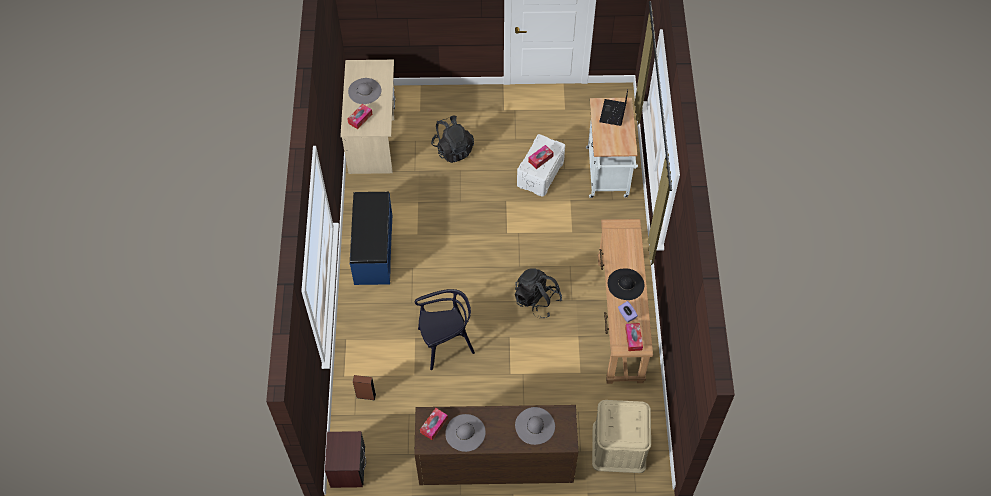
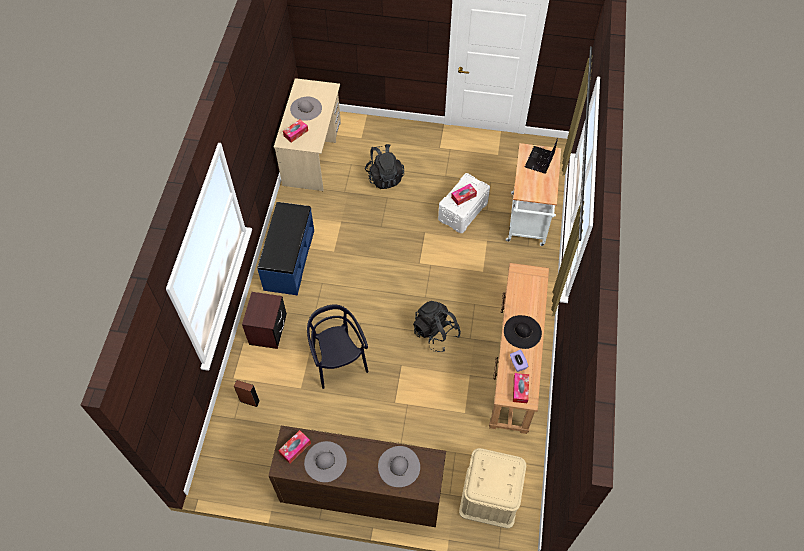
camera: 10 degrees right, 0 degrees up
brown nightstand [325,431,366,488] -> brown nightstand moved to [242,292,287,349]
black chair [415,289,475,370] -> black chair turned 105 degrees counterclockwise [307,304,368,389]

